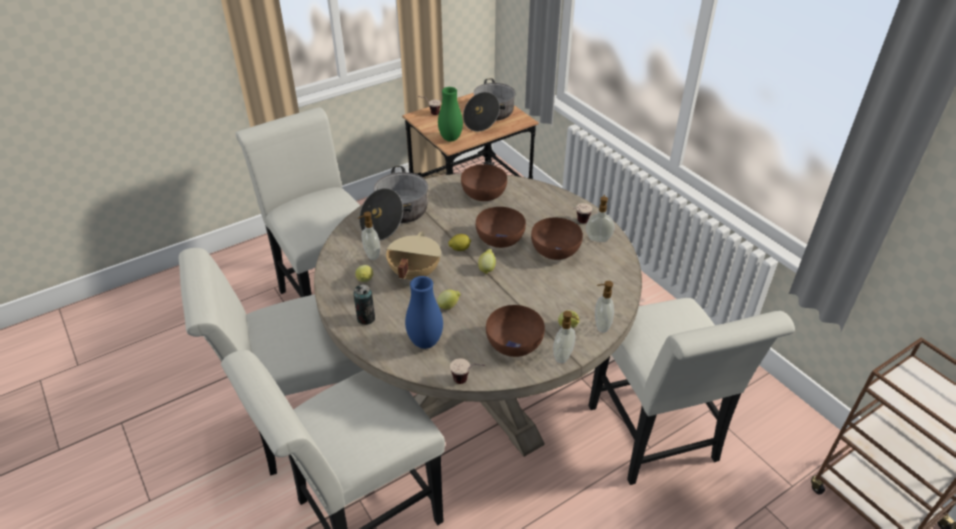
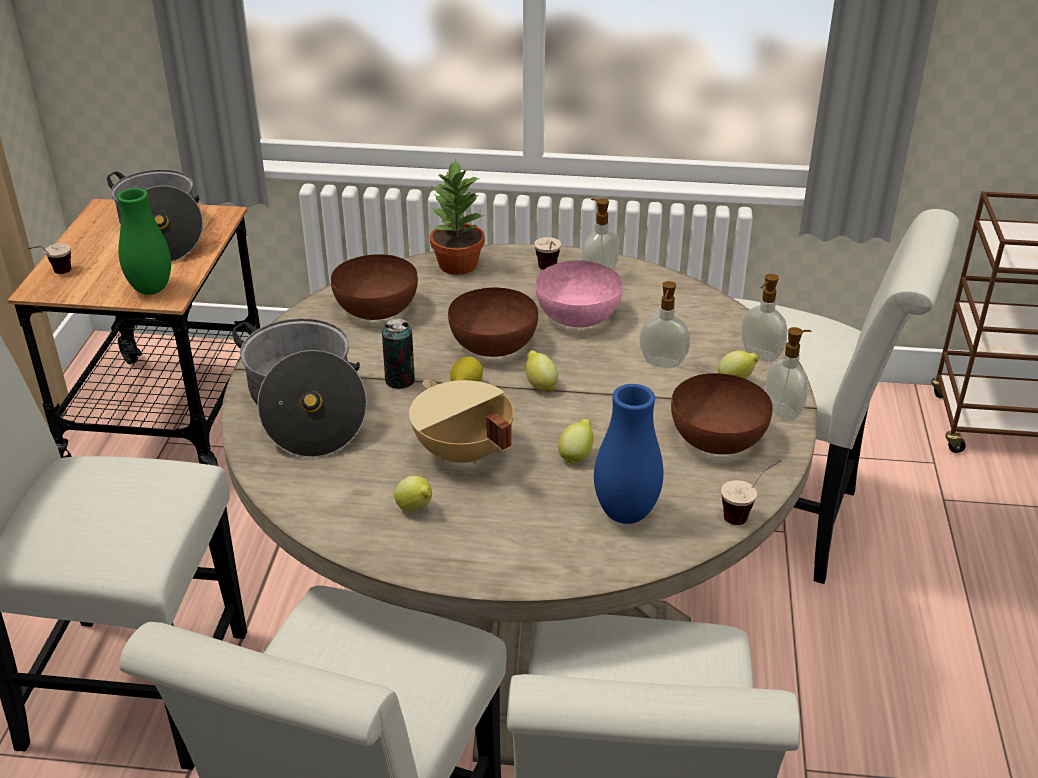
camera: 50 degrees left, 5 degrees down
can [353,284,375,325] -> can moved to [382,318,415,389]
soap dispenser [358,212,380,260] -> soap dispenser moved to [639,281,690,368]
brown bowl [531,218,583,260] -> pink bowl [536,260,622,327]
none -> potted plant [430,159,485,275]

